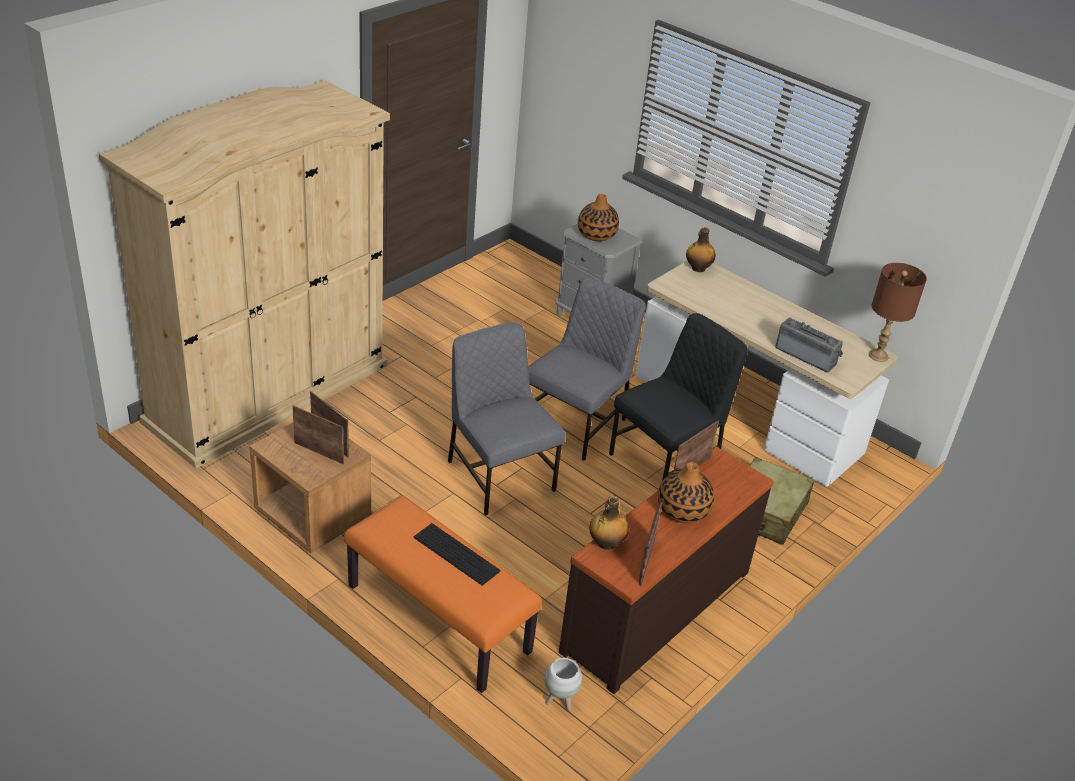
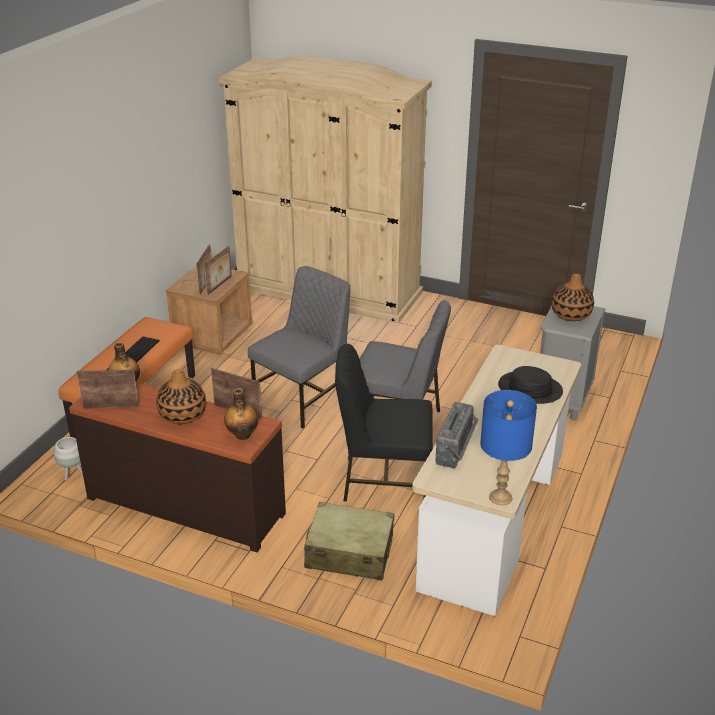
camera: 75 degrees right, 5 degrees down
black chair [609,313,748,481] -> black chair turned 150 degrees clockwise [335,344,433,502]
bottle [686,227,716,272] -> bottle moved to [224,388,258,440]
brown table lamp [869,263,927,362] -> blue table lamp [480,390,537,505]
none -> black hat [498,366,563,404]

